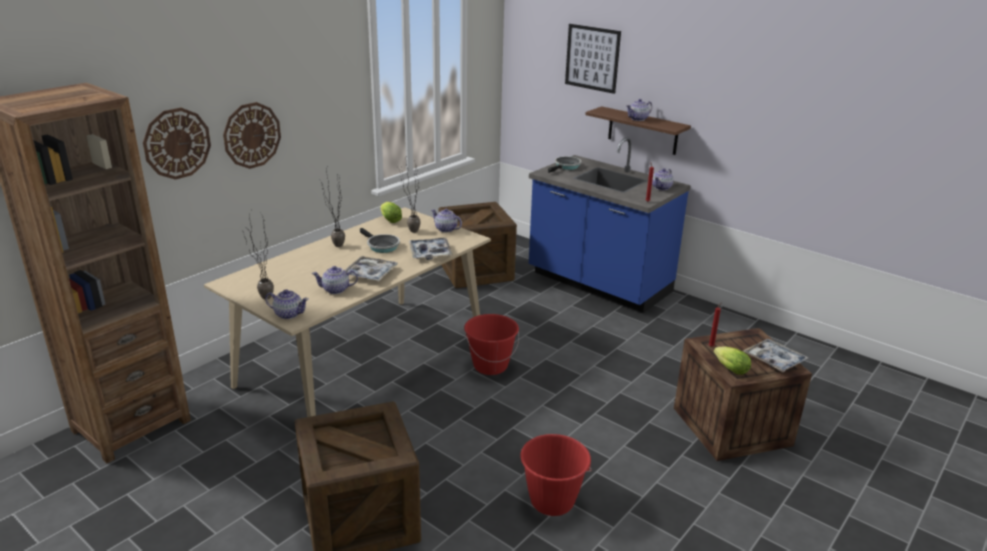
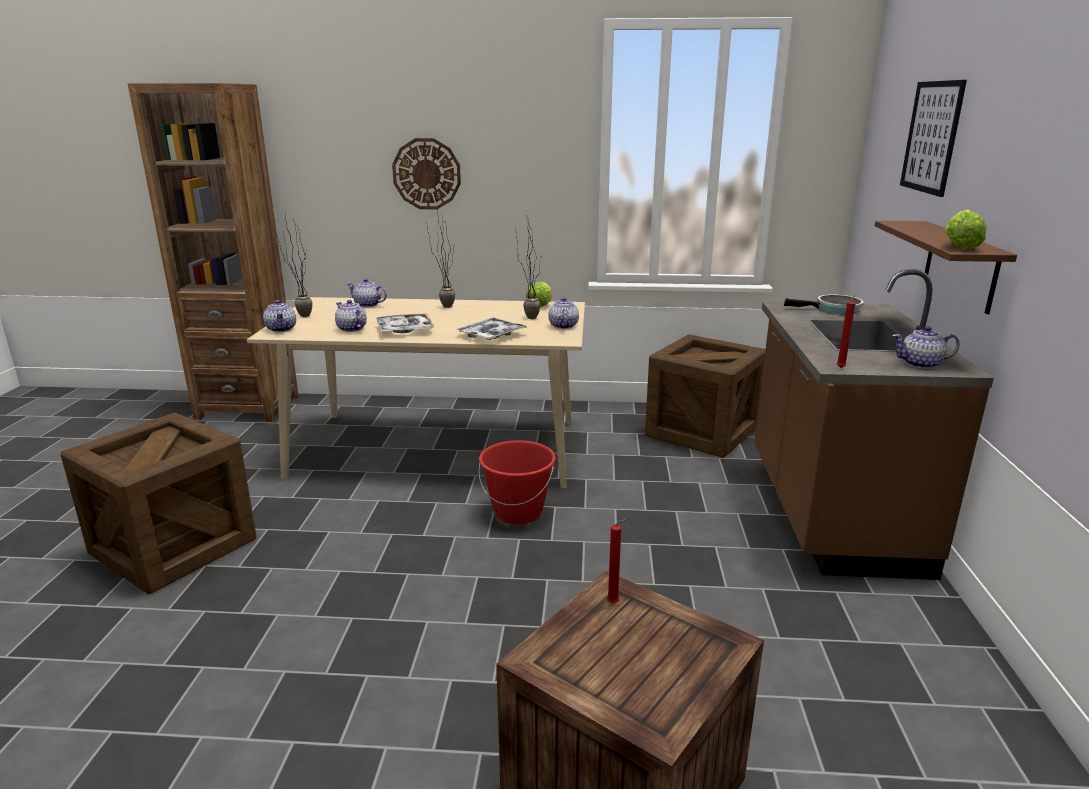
camera: 55 degrees right, 5 degrees down
wall clock [143,108,211,180] -> none
frying pan [360,228,400,253] -> none
red bucket [521,434,592,516] -> none
blue counter [529,137,691,313] -> brown counter [754,269,994,580]
teapot [627,99,652,121] -> teapot moved to [347,279,387,307]
lettuce [714,347,751,375] -> lettuce moved to [945,210,987,250]
tray [743,339,808,372] -> none

